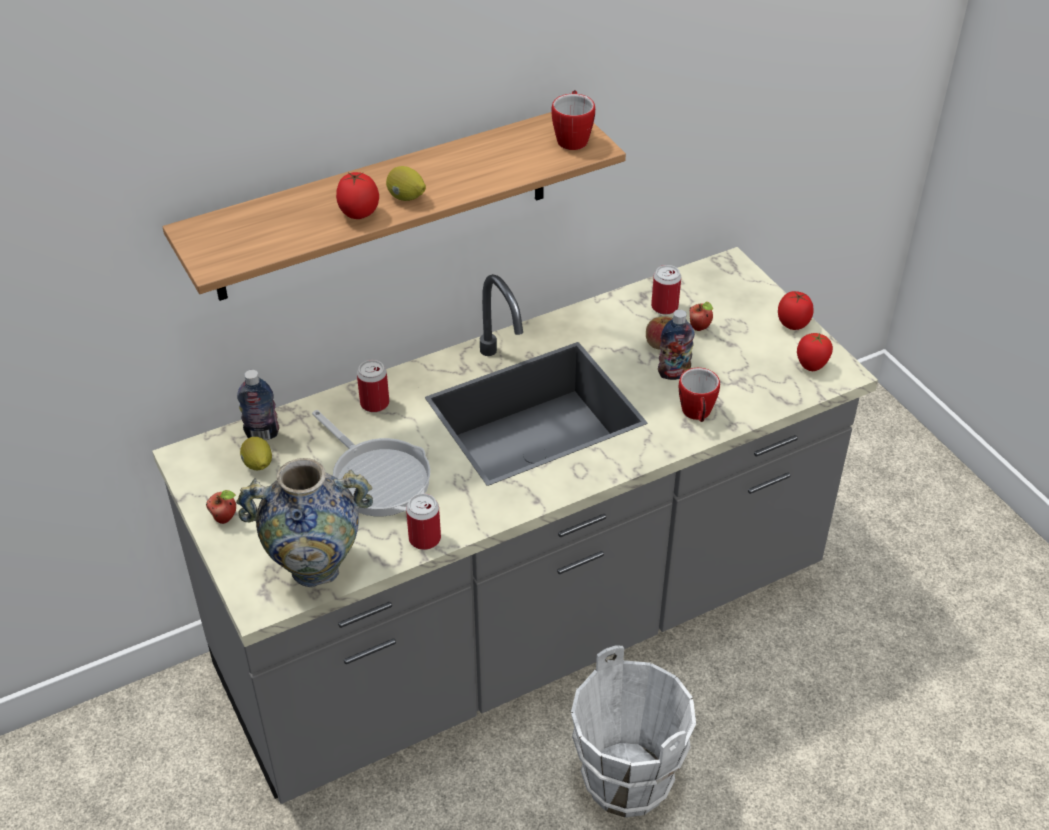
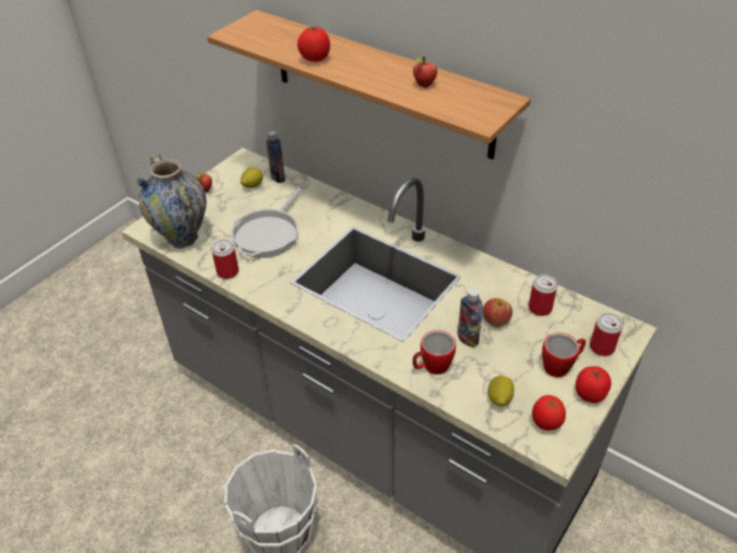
camera: 65 degrees right, 0 degrees up
can [357,360,389,412] -> can moved to [590,313,623,356]
lemon [386,166,426,201] -> lemon moved to [488,376,514,407]
mug [552,90,595,150] -> mug moved to [542,333,586,377]
apple [690,302,713,331] -> apple moved to [413,56,437,88]

